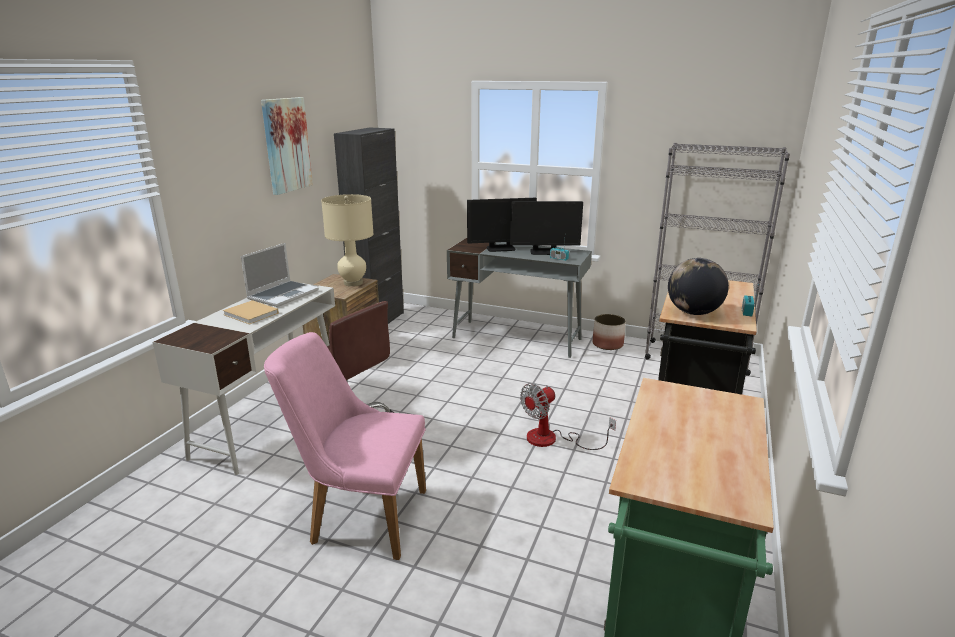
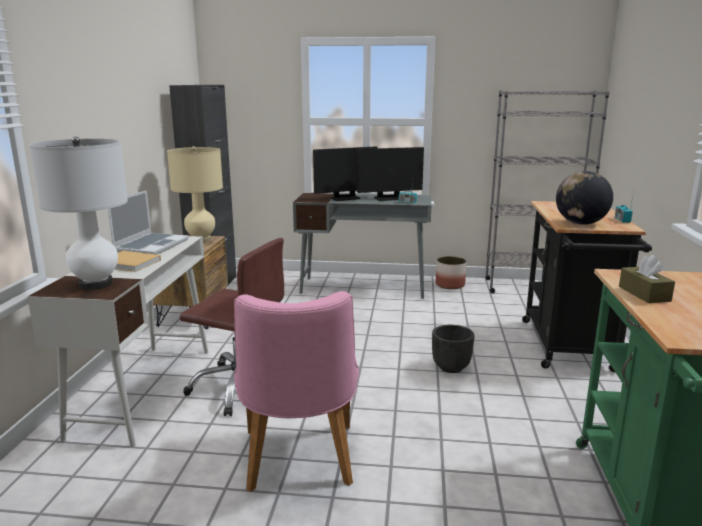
camera: 15 degrees left, 5 degrees down
picture [261,97,313,195] -> none
pink chair [264,332,426,560] -> pink chair turned 90 degrees counterclockwise [234,291,359,492]
fan [520,383,616,450] -> black planter [432,325,474,373]
none -> white table lamp [29,136,128,290]
none -> brown tissue box [619,255,675,303]

